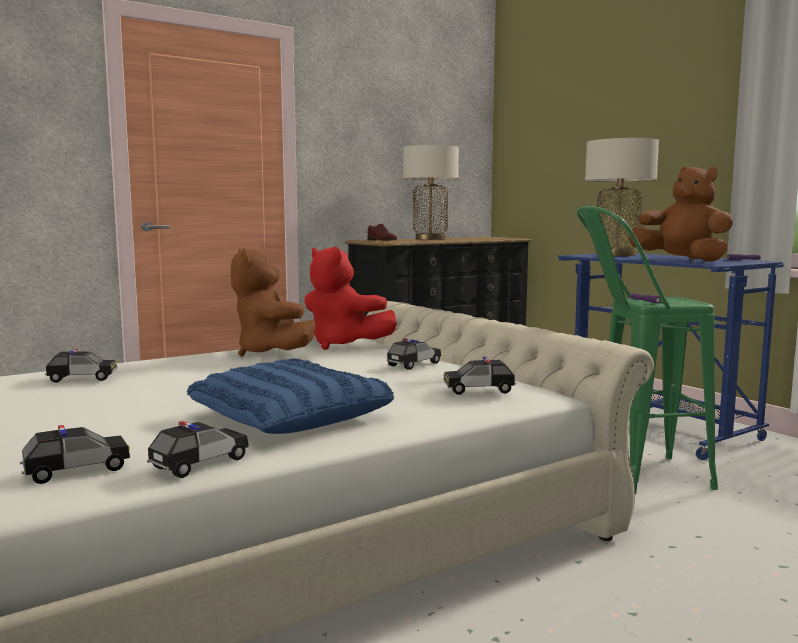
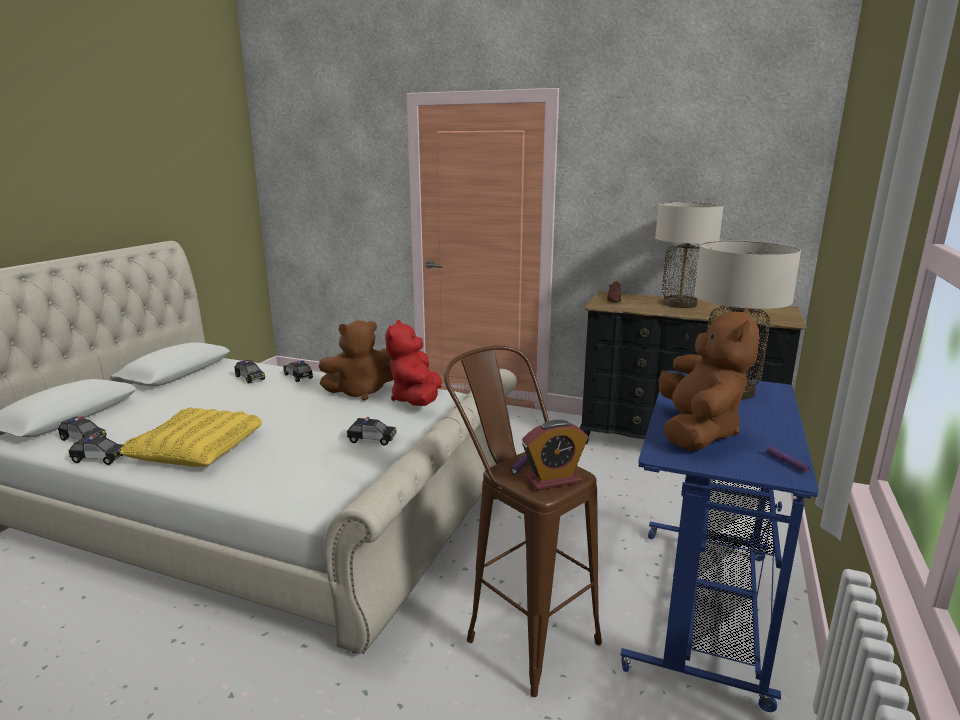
camera: 55 degrees right, 10 degrees up
blue pillow [187,358,394,434] -> yellow pillow [120,407,262,467]
brown plush toy [231,248,316,357] -> brown plush toy turned 135 degrees counterclockwise [318,320,394,401]
toy car [444,357,516,395] -> toy car moved to [284,360,313,382]
green stool [577,206,718,494] -> brown stool [444,345,602,697]
none -> alarm clock [522,420,588,490]

